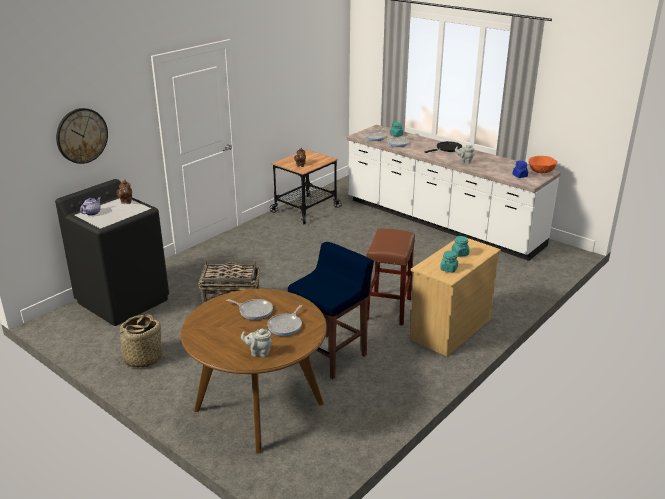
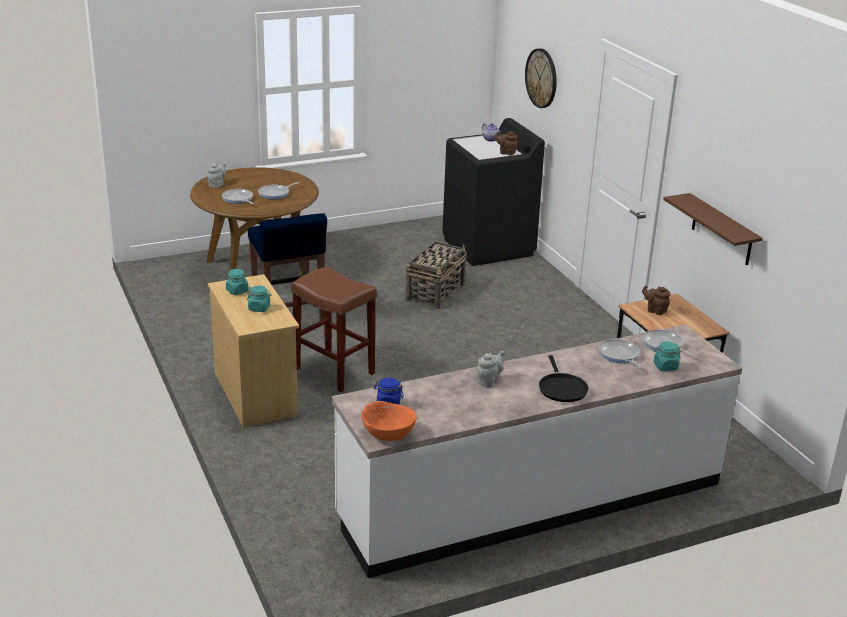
camera: 115 degrees right, 0 degrees up
basket [114,315,165,368] -> none
none -> brown shelf [663,193,763,265]

